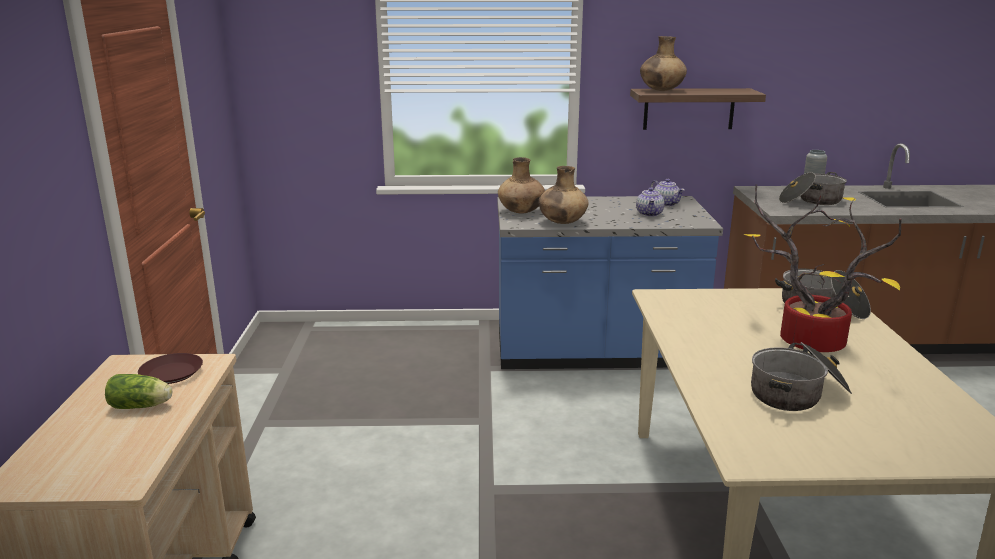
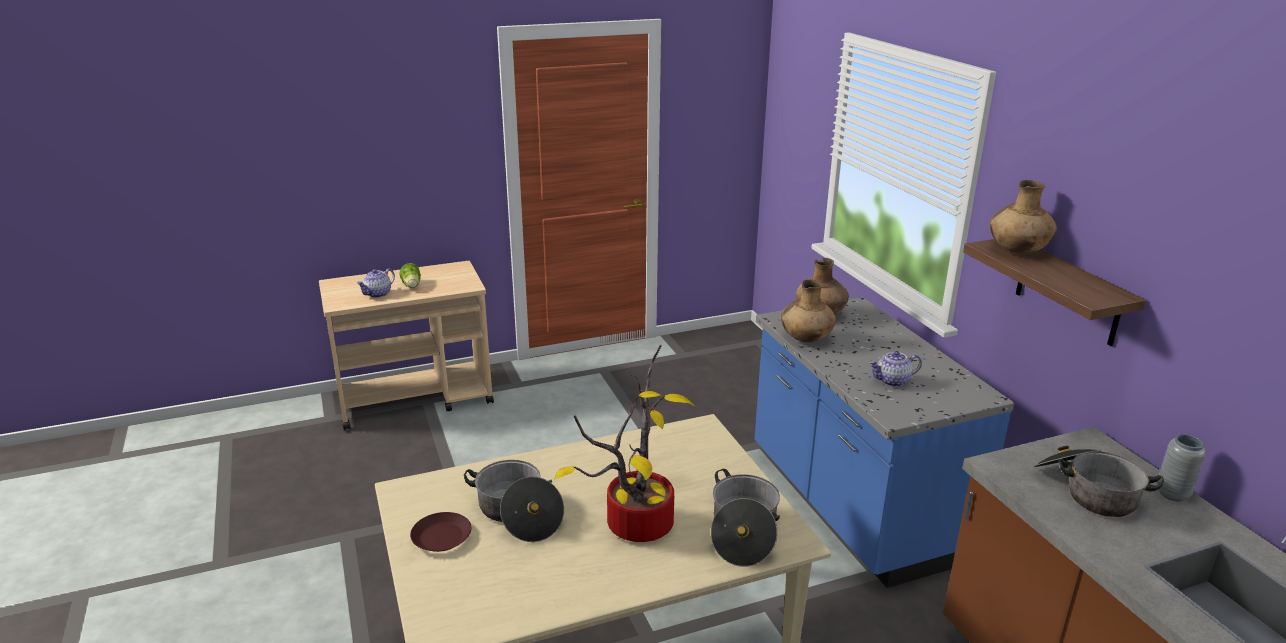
camera: 70 degrees right, 5 degrees up
brown plate [138,353,203,384] -> brown plate moved to [410,512,471,552]
teapot [650,179,685,207] -> teapot moved to [357,269,395,298]

